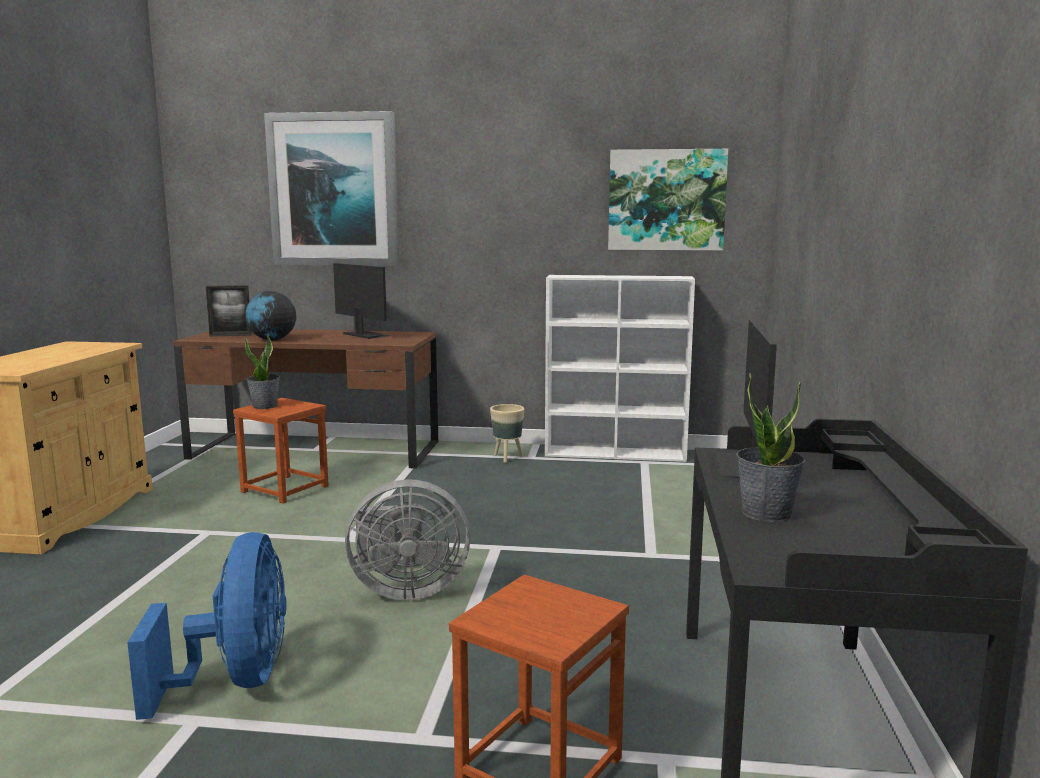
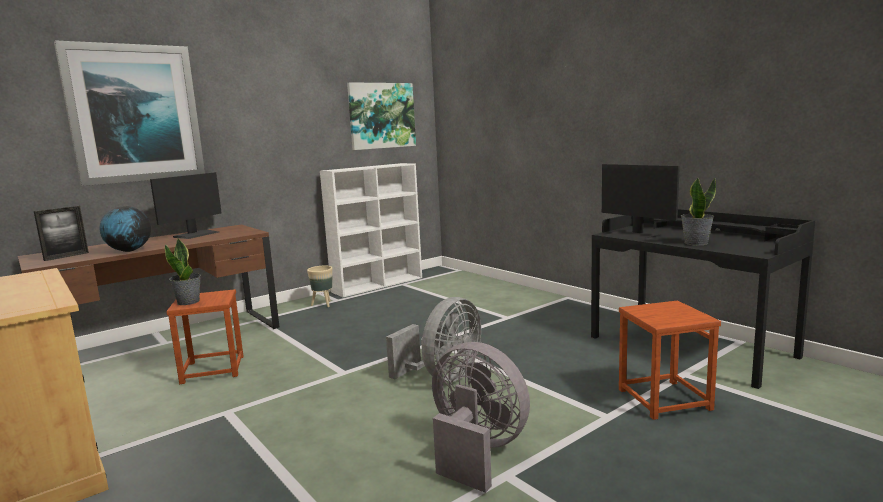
camera: 45 degrees left, 0 degrees up
blue fan [127,532,287,720] -> grey fan [432,342,530,493]
monitor [333,263,390,339] -> monitor turned 120 degrees clockwise [150,172,222,239]

